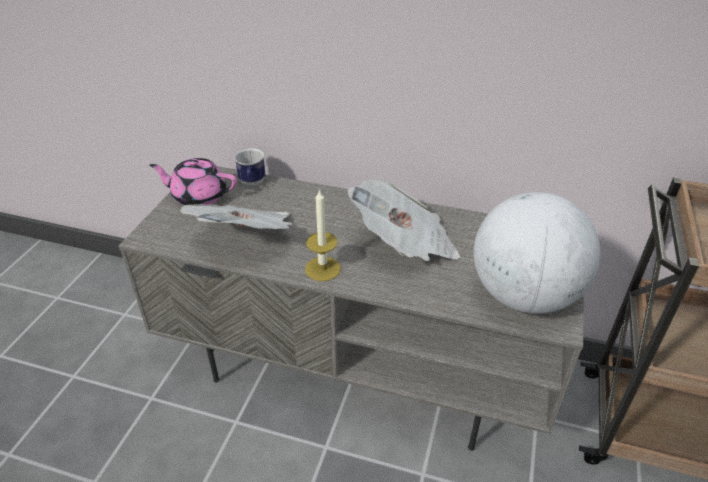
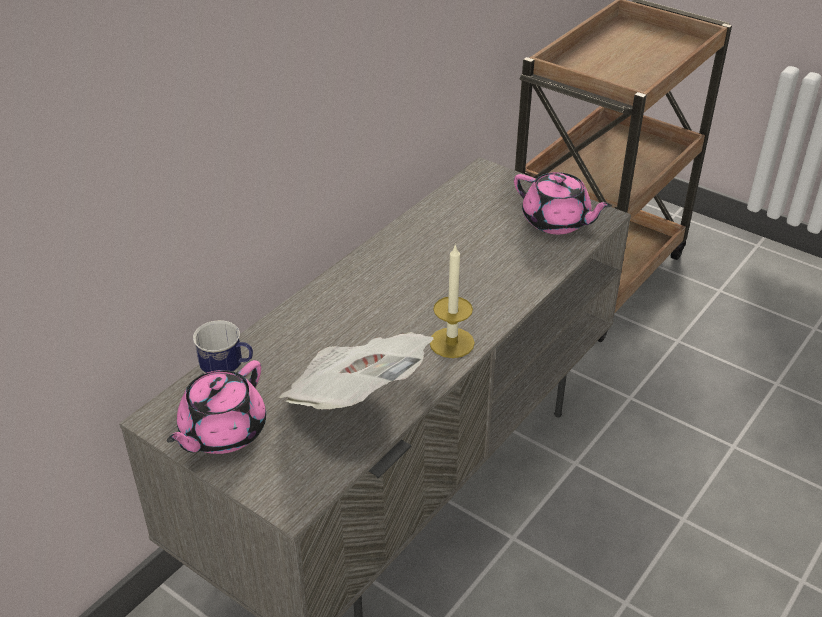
camera: 70 degrees left, 0 degrees up
newspaper [348,179,460,261] -> none
globe [474,192,600,314] -> pink teapot [514,172,612,234]

